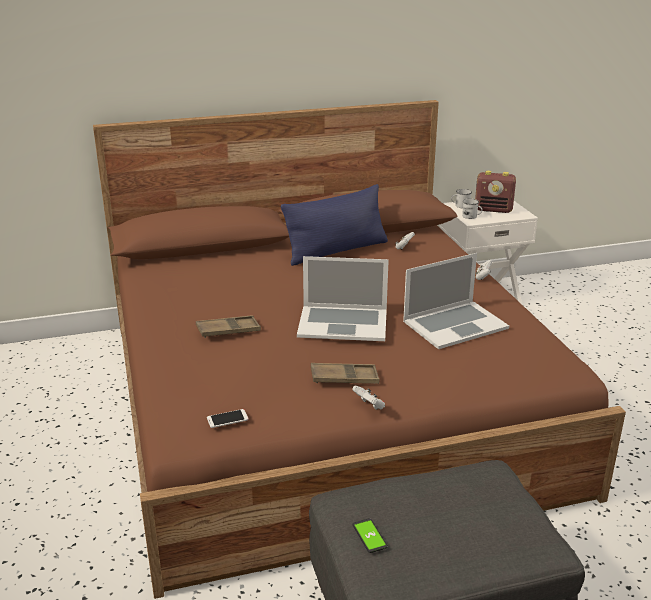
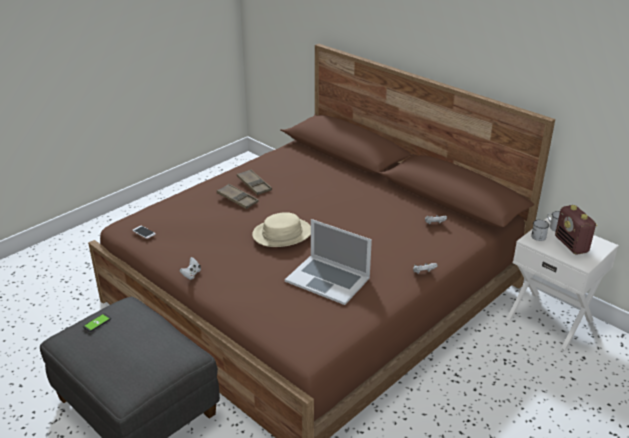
camera: 60 degrees right, 5 degrees up
blue pillow [281,184,388,266] -> none
laptop [297,256,389,341] -> beige hat [252,212,311,247]
brown tray [311,363,380,384] -> brown tray moved to [237,169,272,195]

